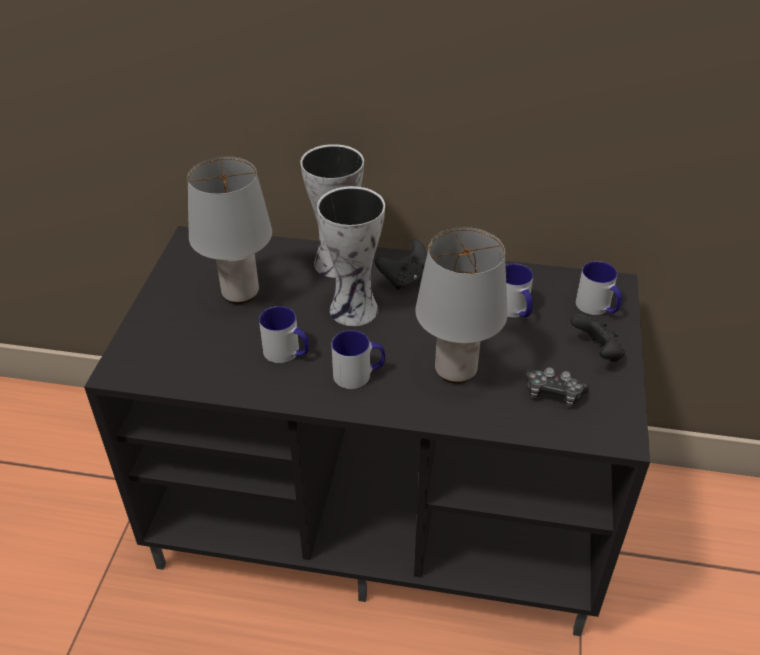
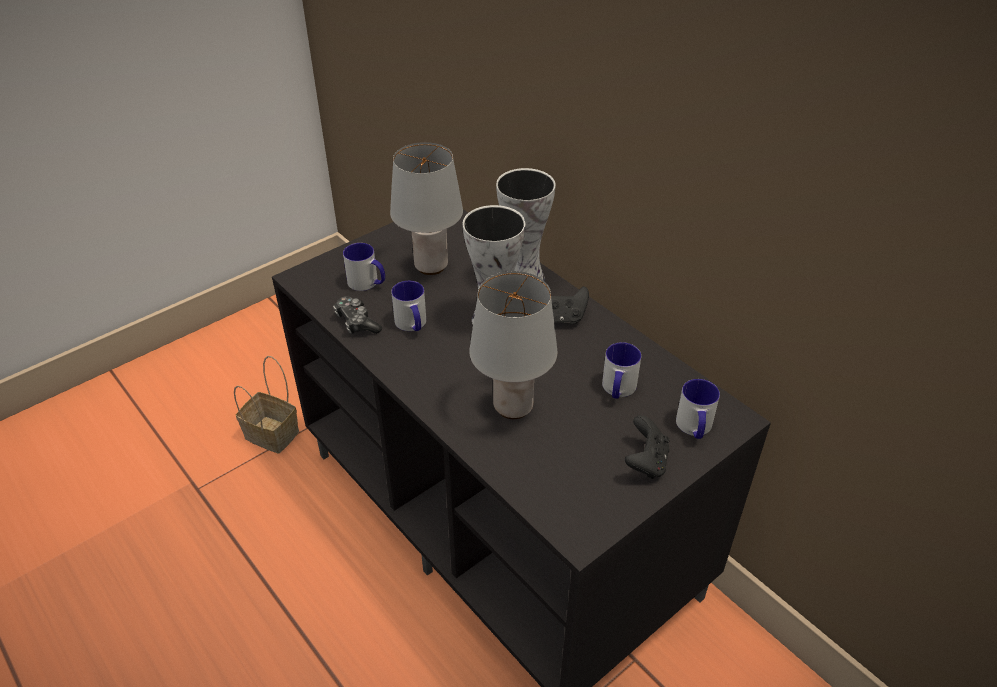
camera: 40 degrees right, 0 degrees up
mug [331,330,385,389] -> mug moved to [343,243,385,291]
game controller [525,367,589,407] -> game controller moved to [333,296,382,334]
none -> basket [234,356,299,453]

